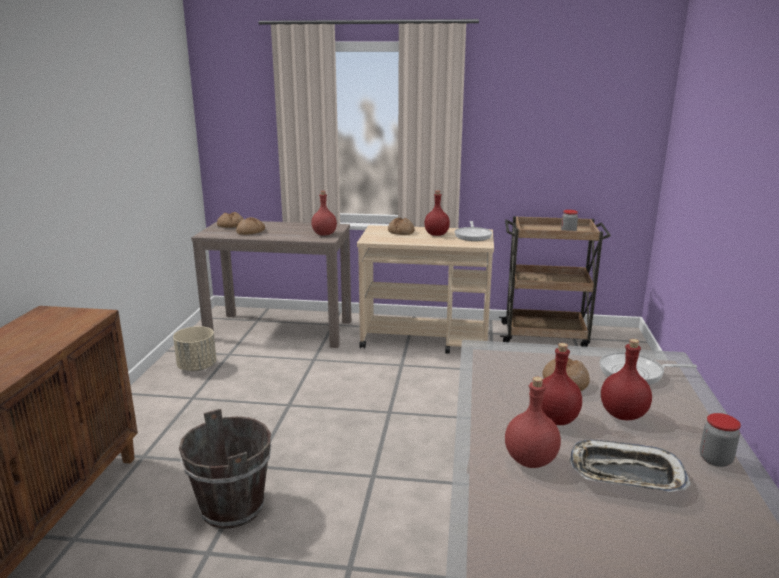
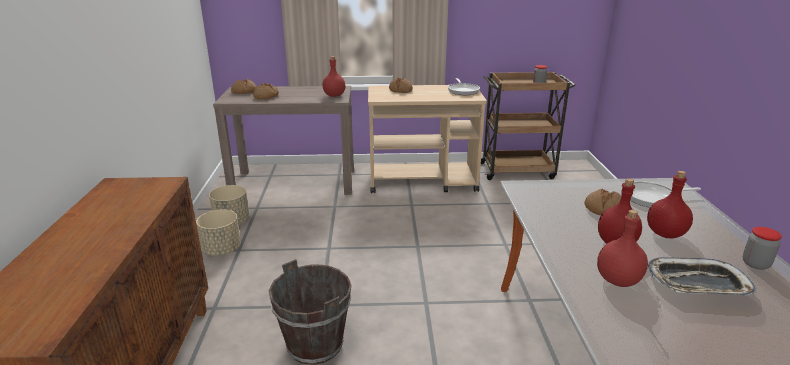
camera: 10 degrees left, 5 degrees up
red bottle [424,191,450,236] -> none
none -> beige planter [196,209,241,256]

